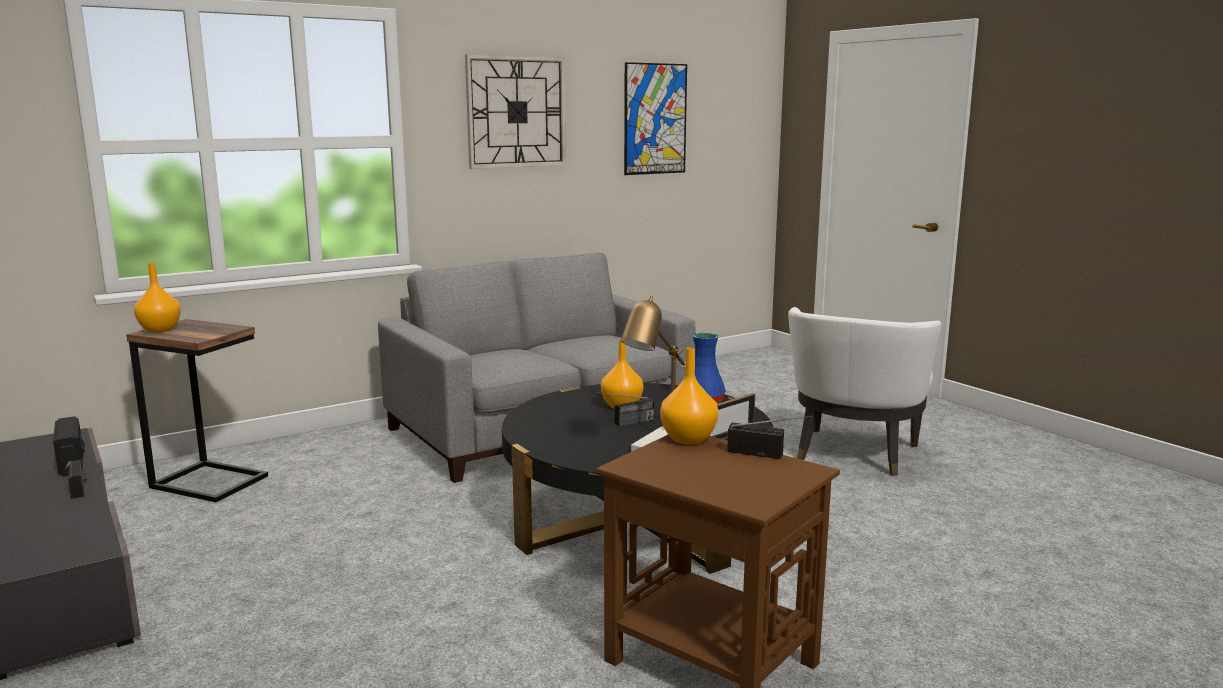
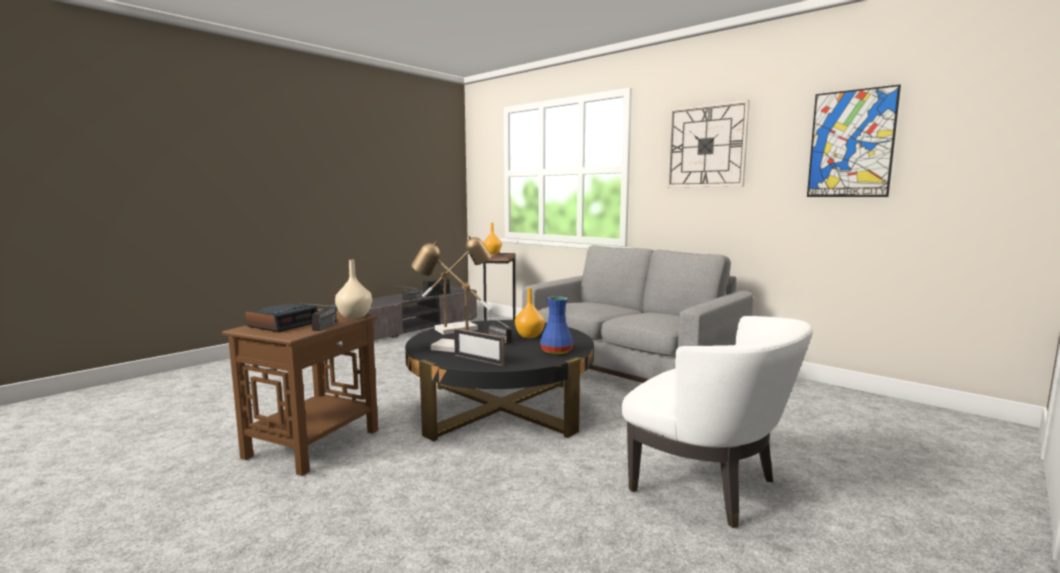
camera: 75 degrees right, 5 degrees down
orange vase [660,348,718,444] -> beige vase [335,260,372,319]
white armchair [788,307,941,476] -> white armchair turned 150 degrees counterclockwise [622,316,813,528]
none -> alarm clock [245,303,317,332]
none -> table lamp [422,236,491,335]

